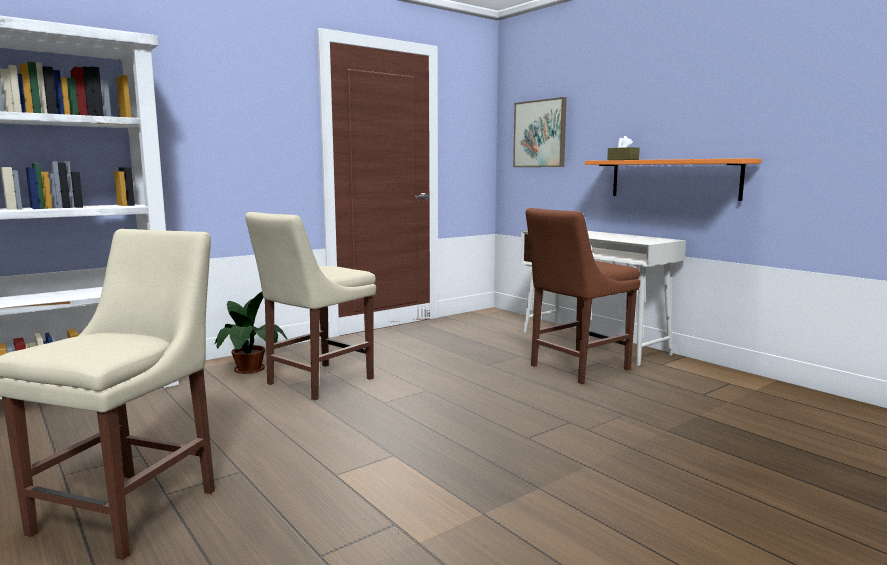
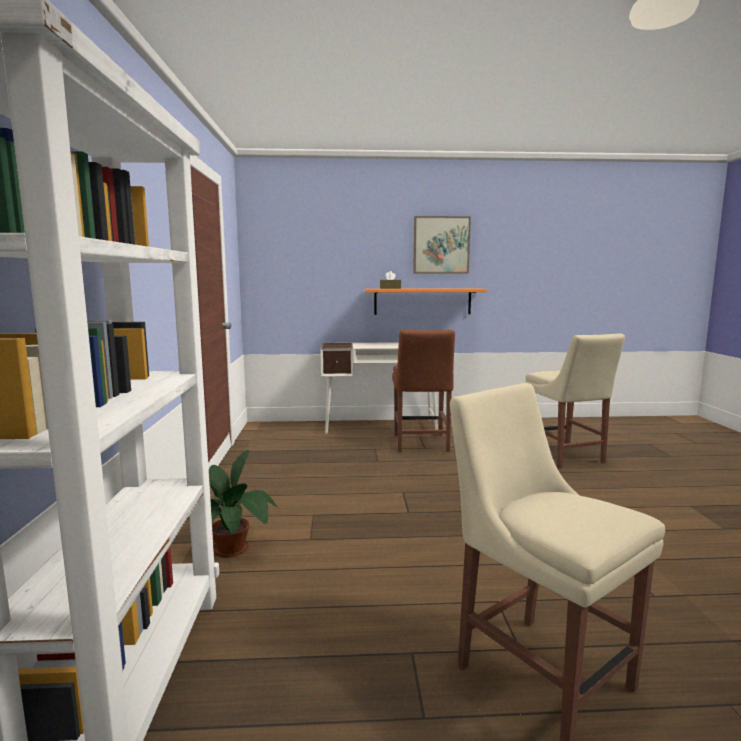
camera: 55 degrees left, 0 degrees up
beige chair [245,212,376,400] -> beige chair moved to [525,333,625,469]
picture [513,97,567,167] -> picture moved to [413,216,471,273]

